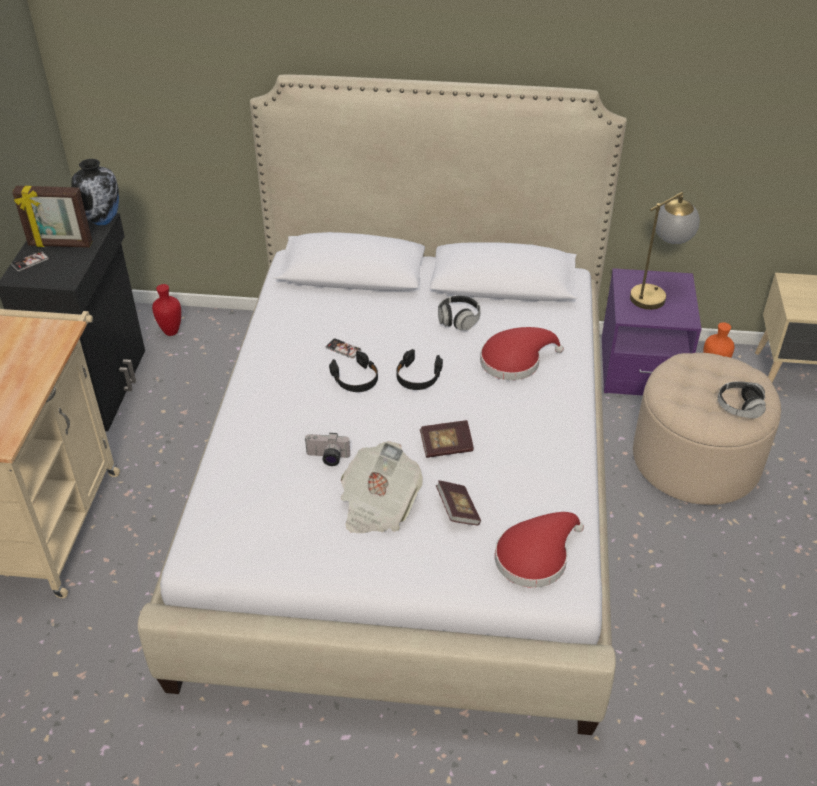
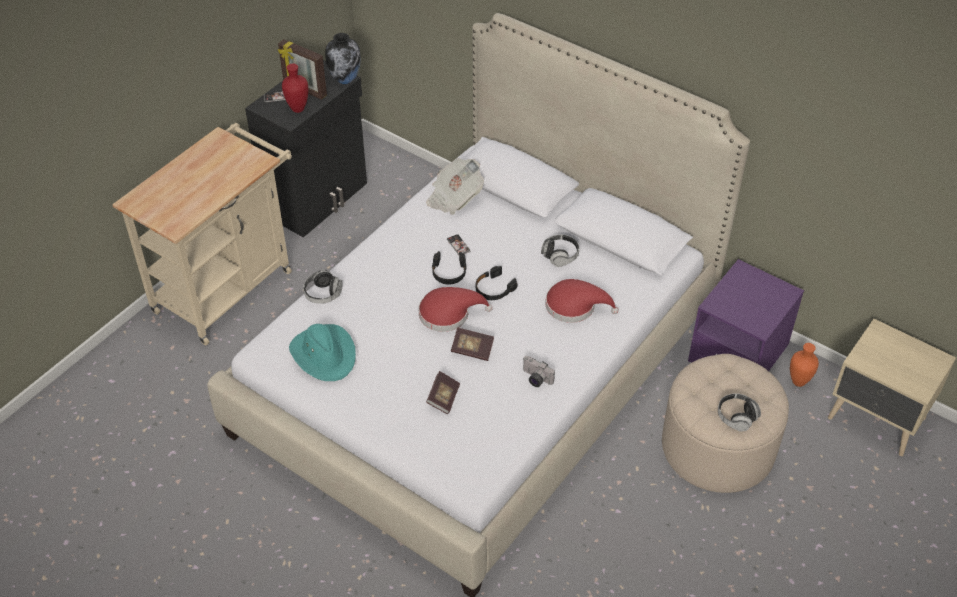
camera: 30 degrees right, 5 degrees up
red vase [152,284,181,336] -> red vase moved to [282,63,308,113]
camera [304,433,350,466] -> camera moved to [523,356,555,387]
newspaper [341,441,423,534] -> newspaper moved to [426,158,484,215]
red hat [495,512,584,588] -> red hat moved to [419,287,493,332]
table lamp [630,192,700,310] -> none
none -> turquoise hat [289,324,356,381]
none -> headphones [303,269,343,304]

